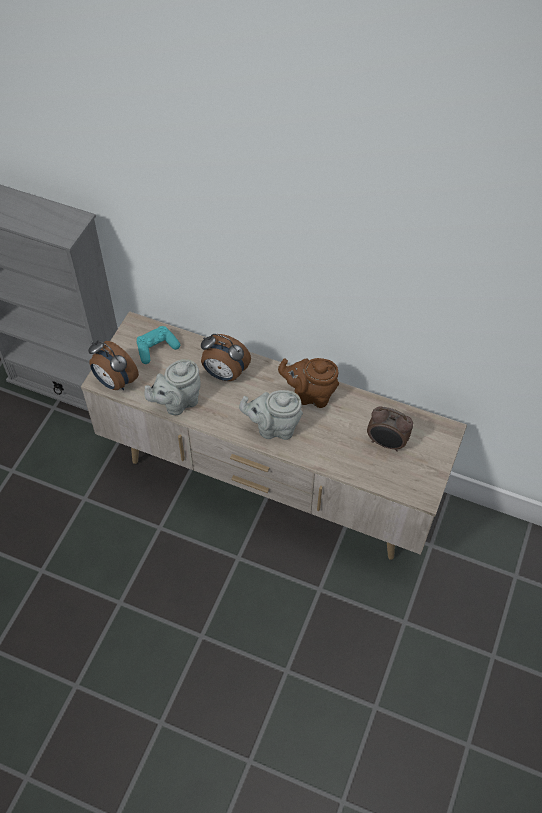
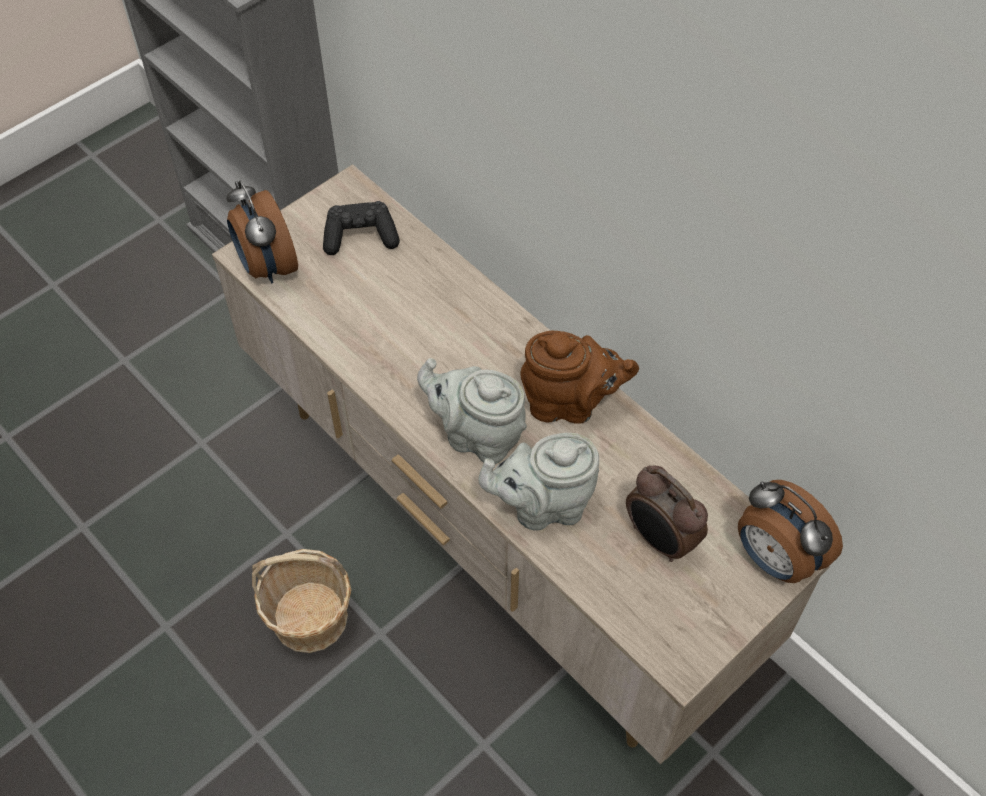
camera: 25 degrees right, 0 degrees up
turquoise game controller [137,326,180,364] -> black game controller [323,201,400,255]
grey teapot [144,359,201,415] -> grey teapot moved to [478,433,599,531]
alarm clock [201,334,251,381] -> alarm clock moved to [738,480,843,583]
brown teapot [278,358,339,408] -> brown teapot turned 150 degrees clockwise [520,331,639,424]
none -> basket [252,549,351,653]

